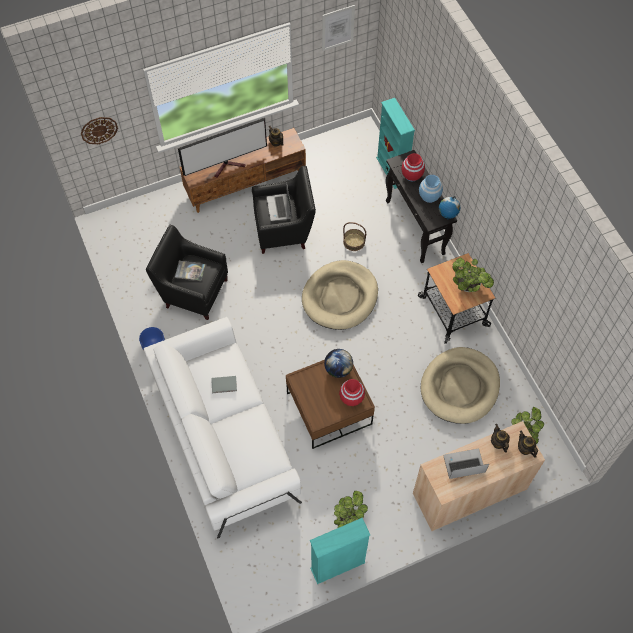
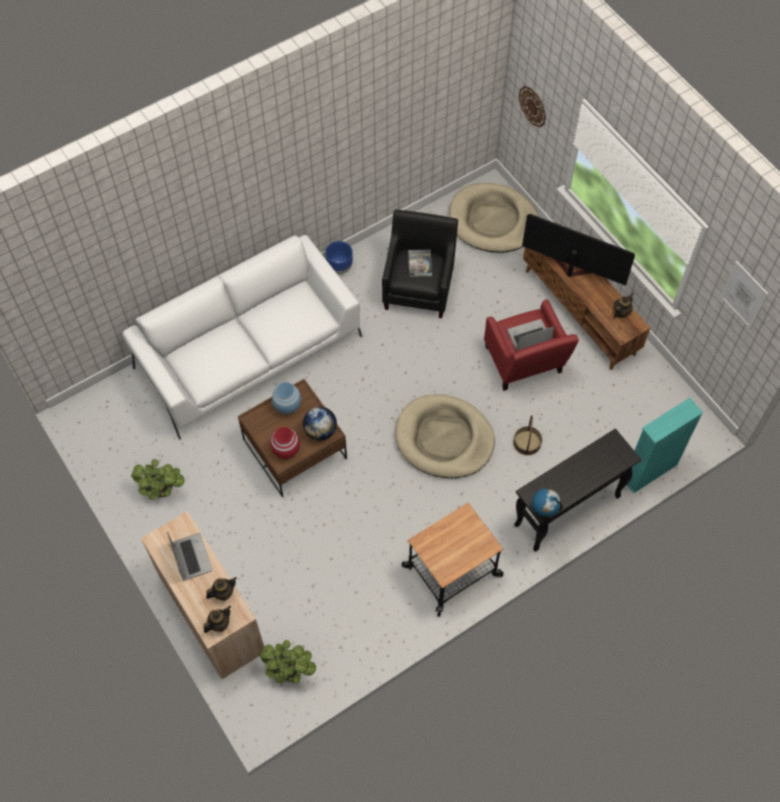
camera: 80 degrees right, 0 degrees up
television [178,118,267,178] -> television turned 150 degrees clockwise [522,214,635,286]
grey book [211,376,237,393] -> none
black armchair [252,166,316,254] -> red armchair [484,299,579,391]
turquoise bookcase [310,518,370,584] -> none
red vase [401,153,425,181] -> none
blue vase [419,175,443,203] -> blue vase moved to [272,382,301,414]
beige dog bed [421,347,500,424] -> beige dog bed moved to [449,183,539,253]
potted plant [452,258,494,292] -> none

